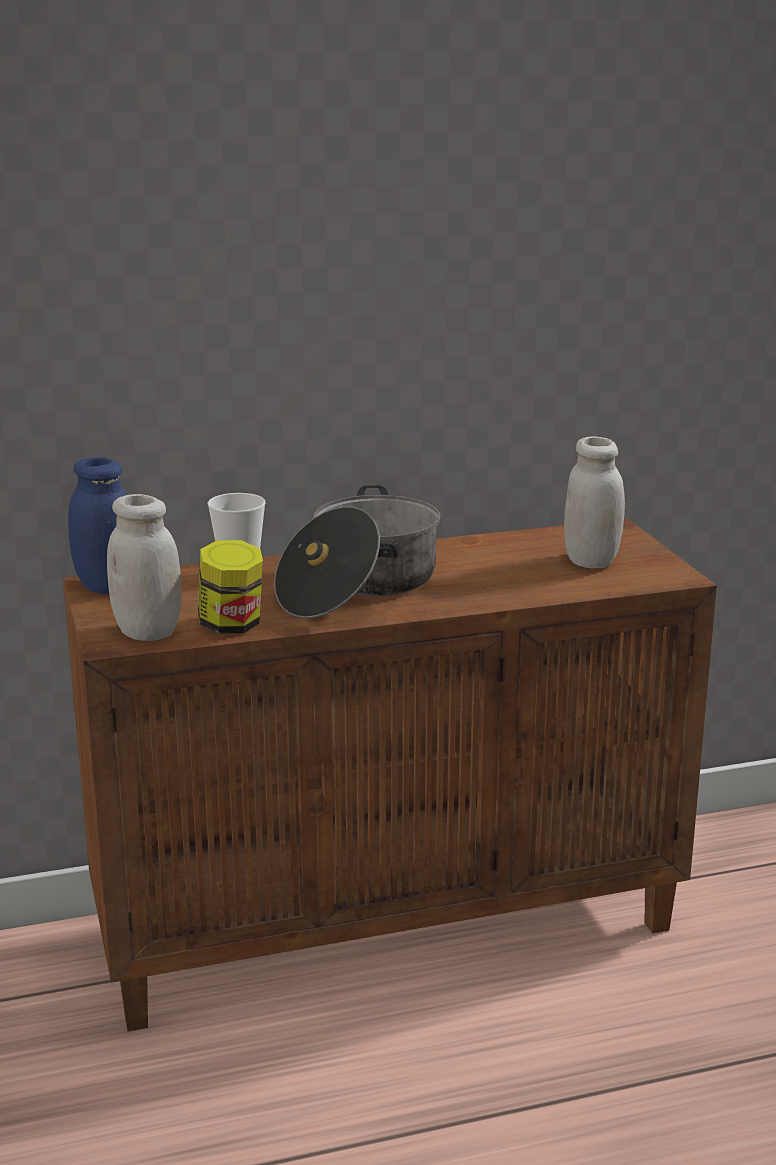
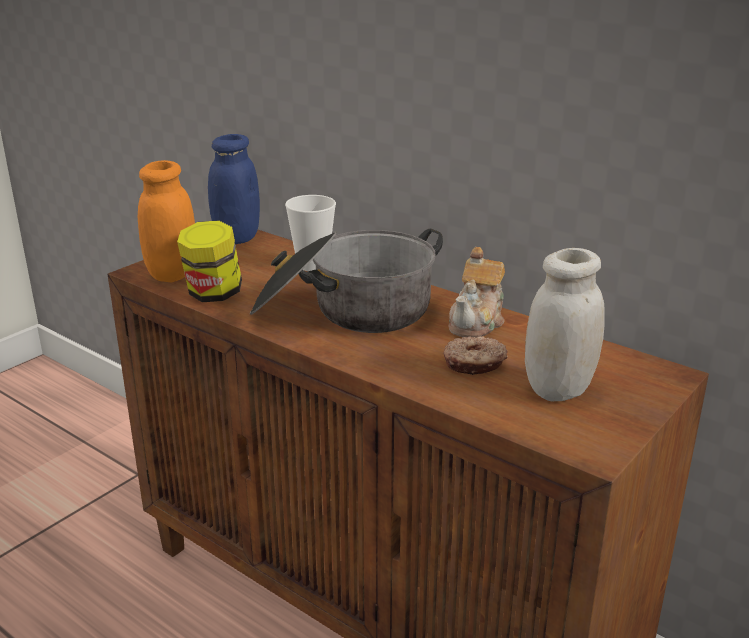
camera: 55 degrees right, 5 degrees up
white jar [107,494,181,641] -> orange jar [138,160,195,282]
none -> donut [443,336,508,375]
none -> teapot [448,247,505,338]

